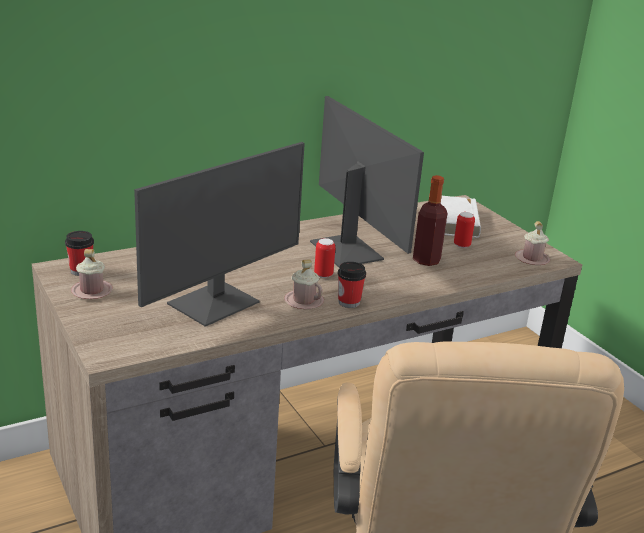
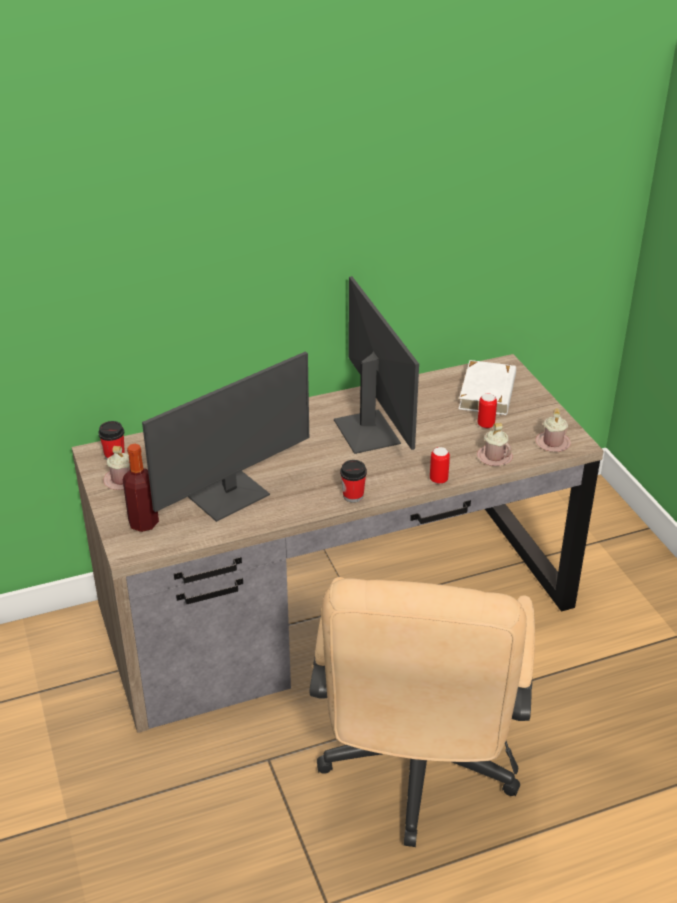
camera: 10 degrees right, 10 degrees up
pink mug [284,259,324,309] -> pink mug moved to [477,423,513,466]
can [314,238,336,278] -> can moved to [430,447,450,484]
bottle [413,175,447,266] -> bottle moved to [123,444,159,532]

